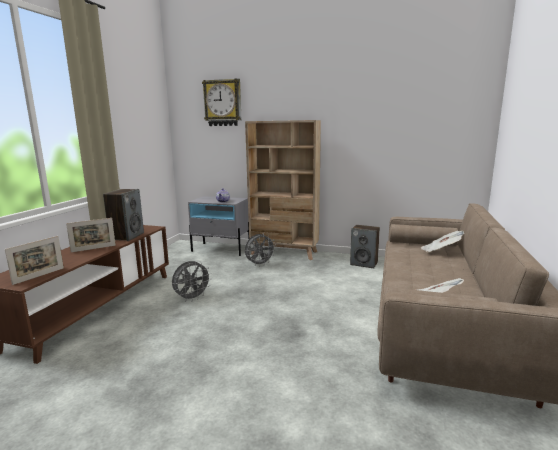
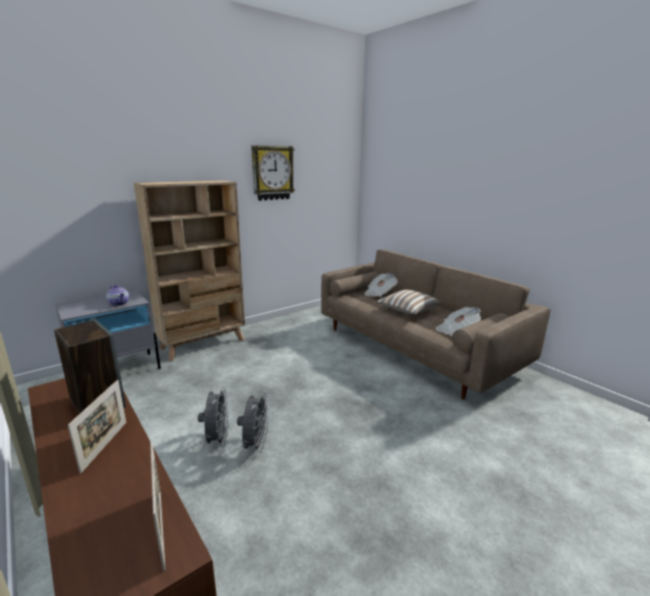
camera: 55 degrees left, 5 degrees up
wall clock [202,78,242,126] -> wall clock moved to [251,145,295,201]
grey fan [245,234,276,266] -> grey fan moved to [237,392,270,453]
speaker [350,225,380,268] -> none
none -> pillow [377,289,441,315]

